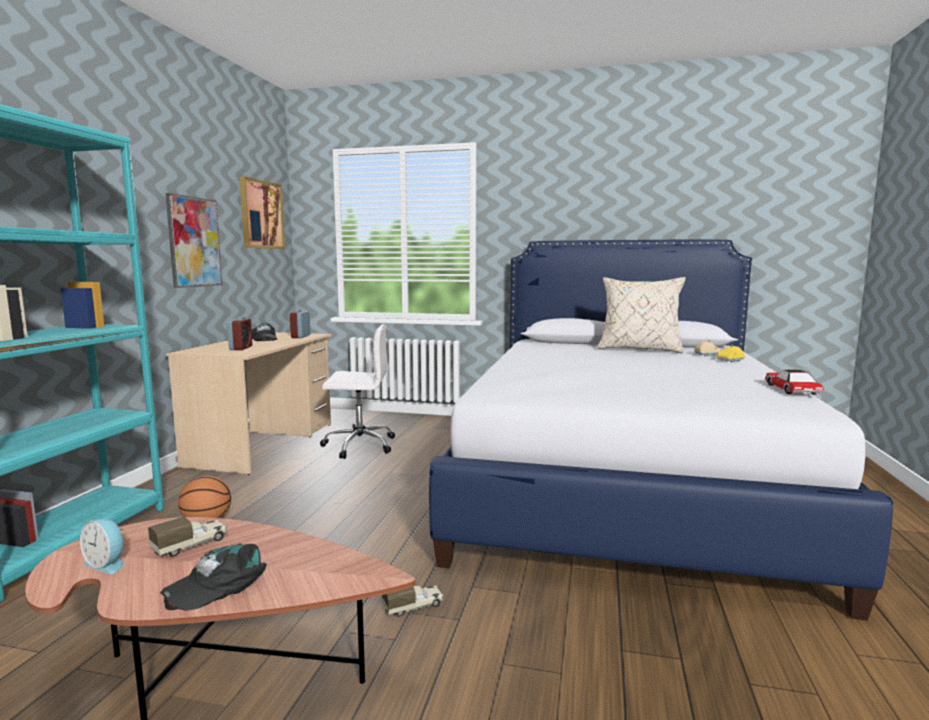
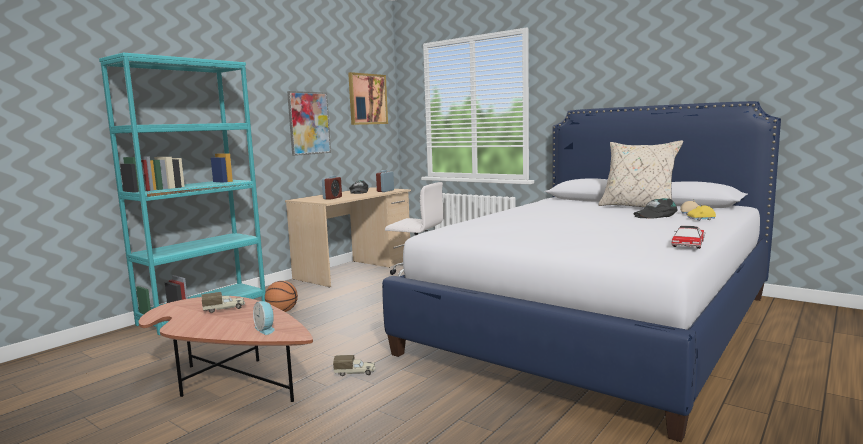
camera: 25 degrees right, 0 degrees up
alarm clock [80,519,124,574] -> alarm clock moved to [253,301,275,335]
black cap [160,544,267,611] -> black cap moved to [634,198,678,219]

